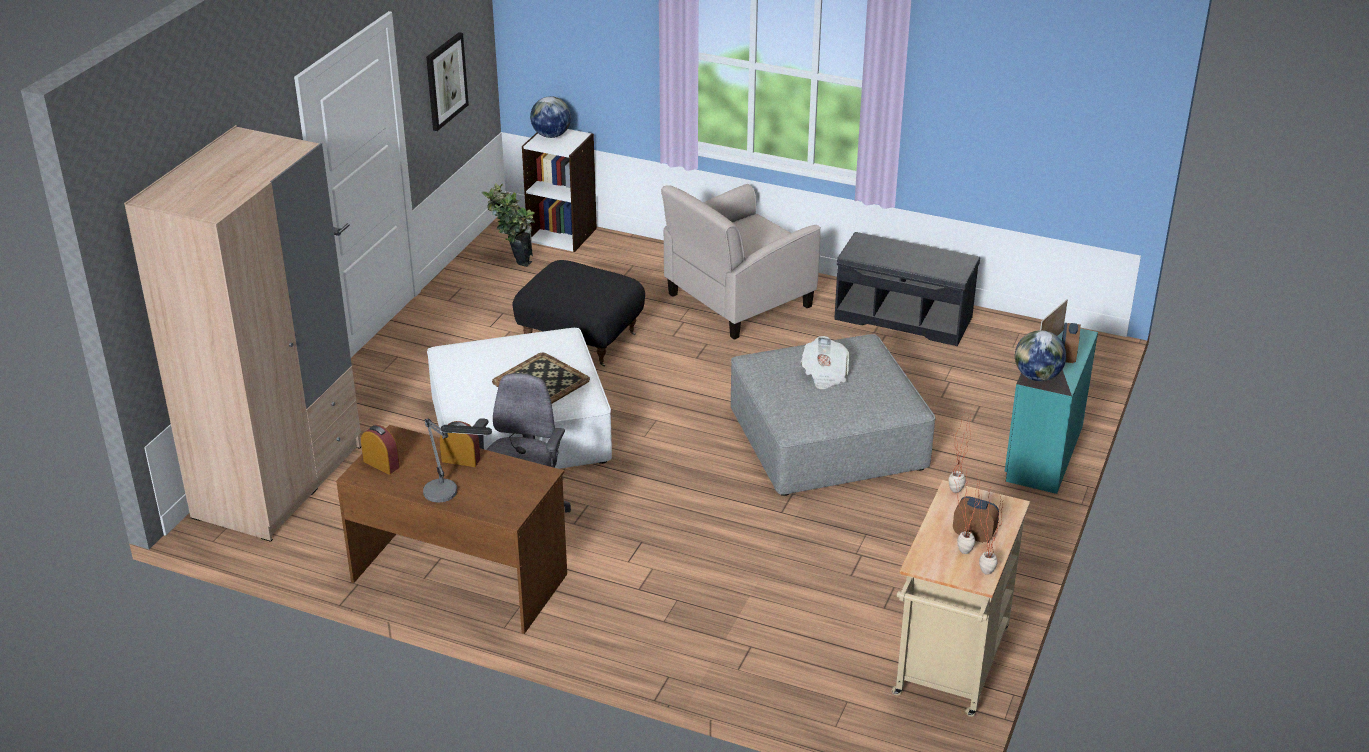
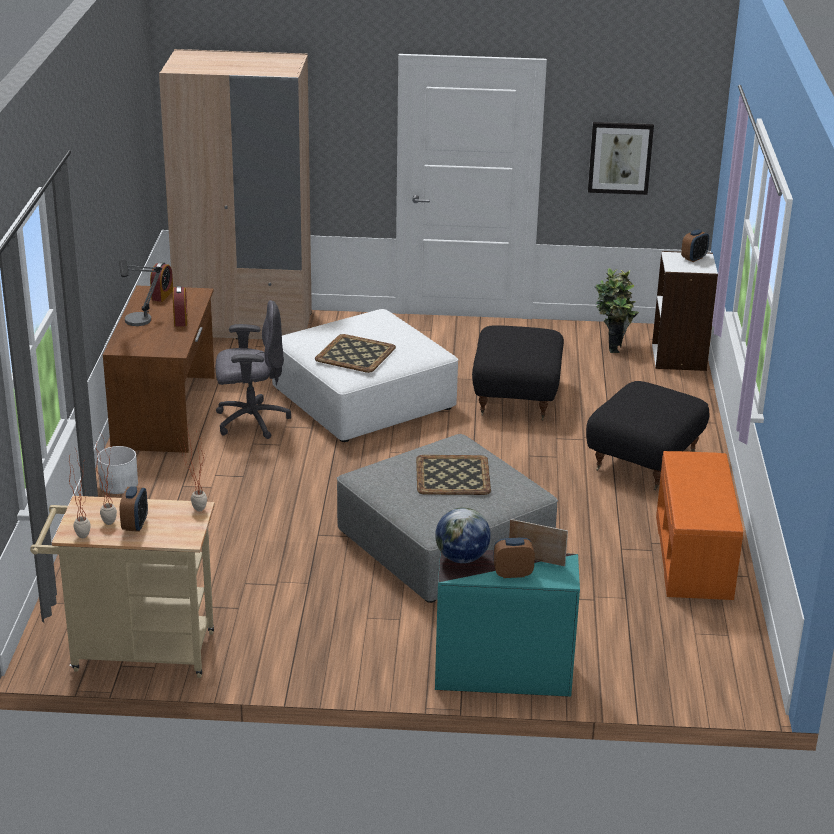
camera: 70 degrees right, 5 degrees down
globe [530,96,571,138] -> alarm clock [681,229,709,262]
beige armchair [661,184,821,340] -> black ottoman [586,381,710,490]
newspaper [801,336,849,390] -> tray [416,455,491,495]
grey bench [834,232,980,346] -> orange bench [656,451,743,600]
none -> white planter [97,446,138,494]

